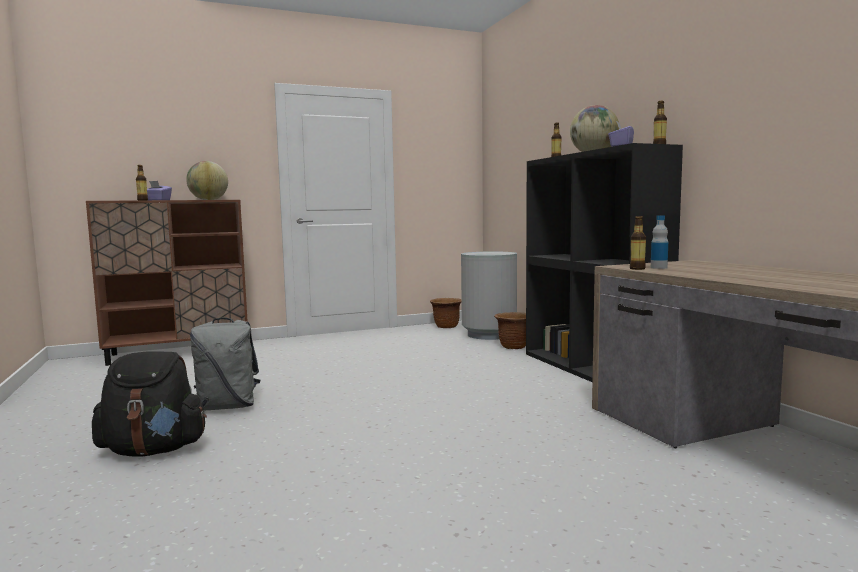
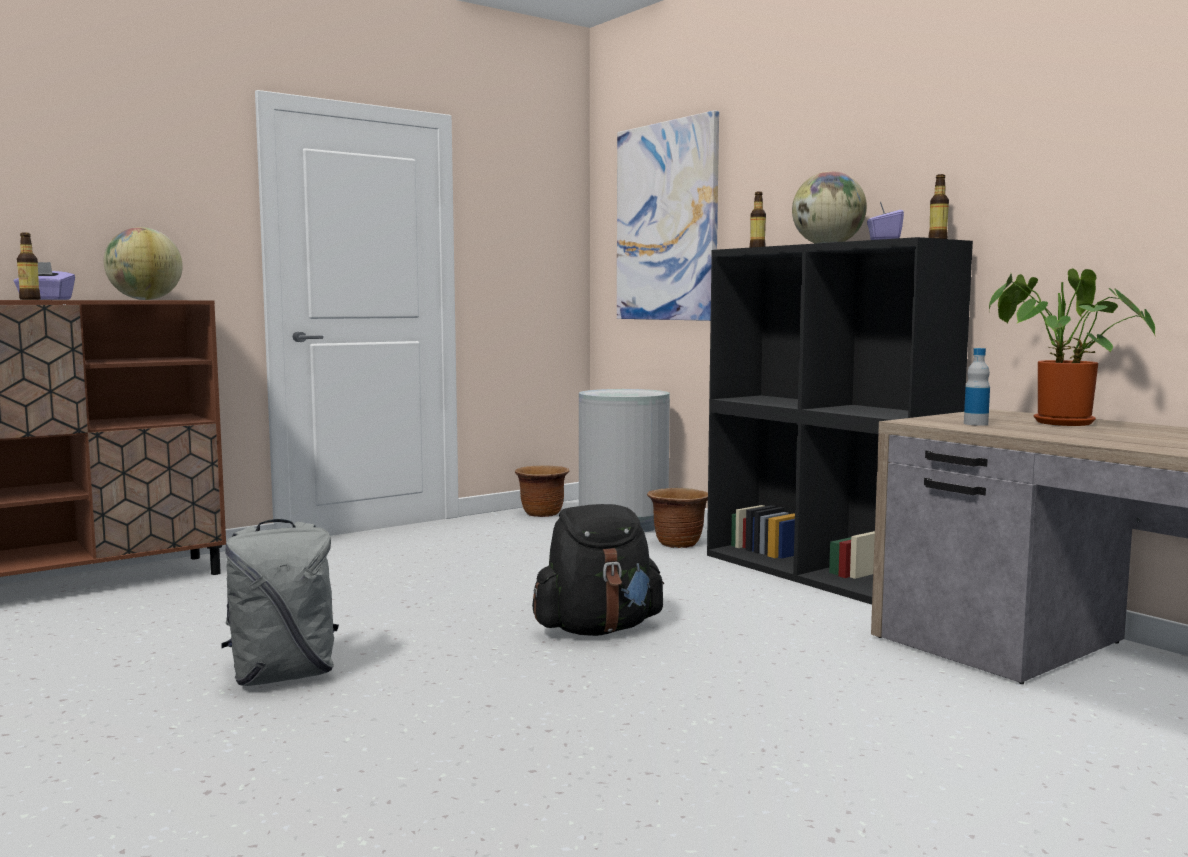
camera: 15 degrees left, 0 degrees up
black backpack [92,351,207,457] -> black backpack moved to [532,504,664,636]
bottle [630,216,646,270] -> none
none -> picture [617,110,719,321]
none -> potted plant [989,269,1155,426]

